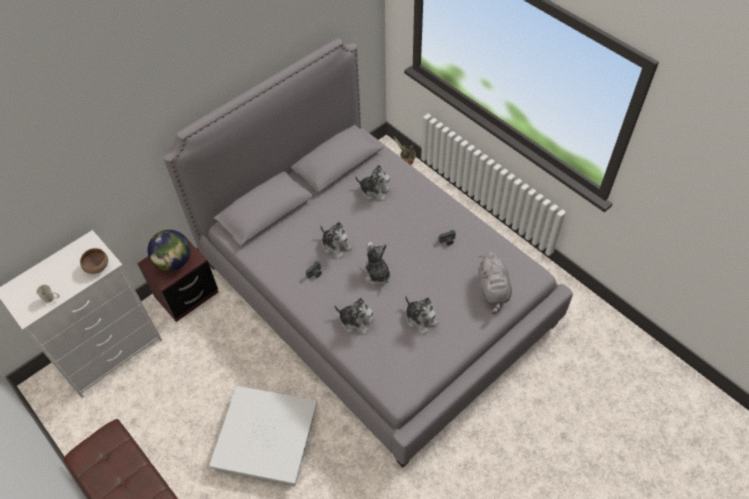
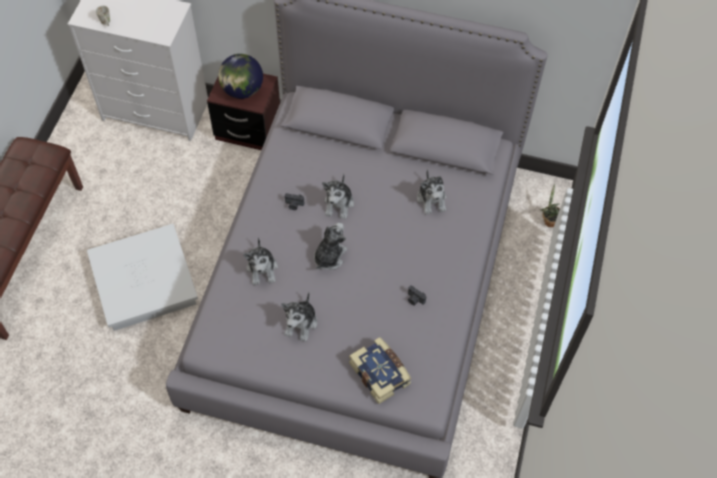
camera: 55 degrees right, 5 degrees up
brown bowl [80,248,108,274] -> none
grey plush toy [479,252,512,314] -> book [349,337,411,404]

